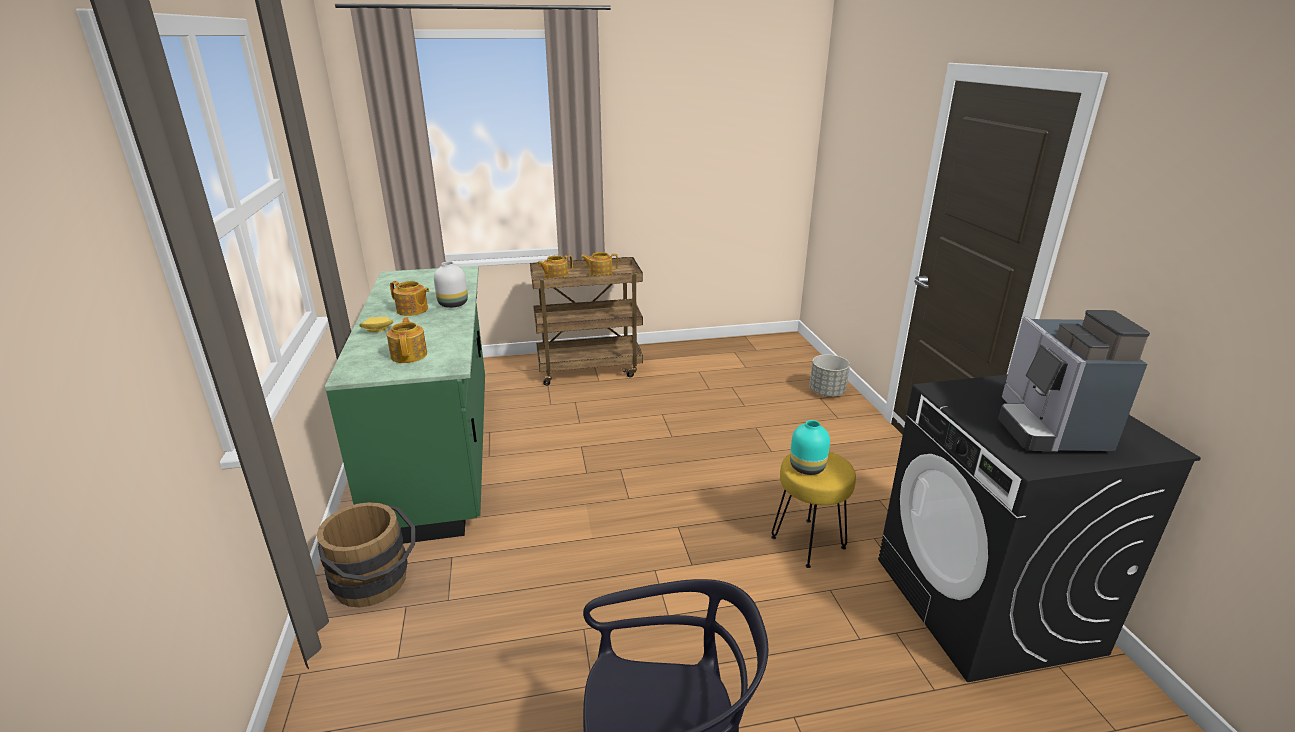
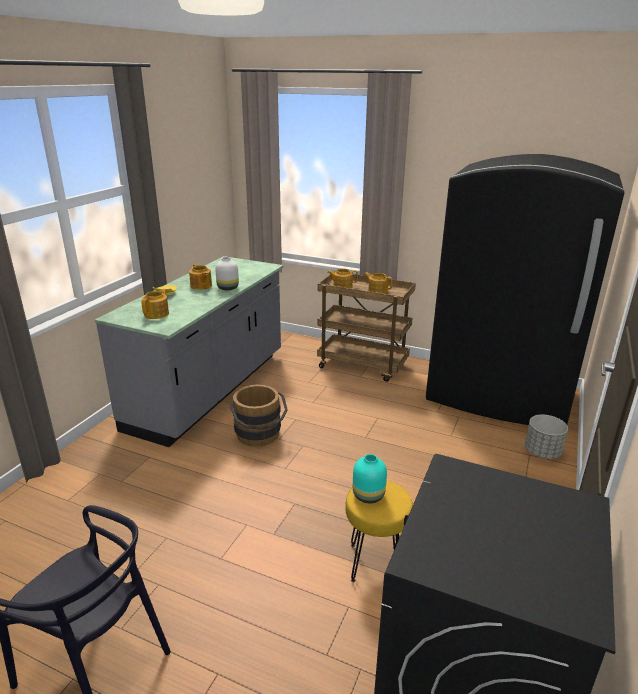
camera: 35 degrees right, 0 degrees up
brown bucket [317,502,415,607] -> brown bucket moved to [230,385,288,447]
green counter [324,266,485,544] -> grey counter [95,256,283,447]
coffee machine [998,310,1150,451] -> none
none -> black fridge [426,154,625,425]

